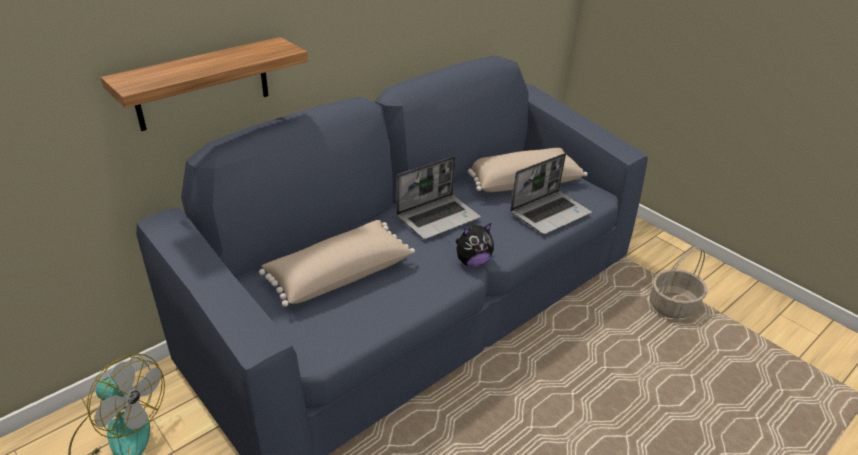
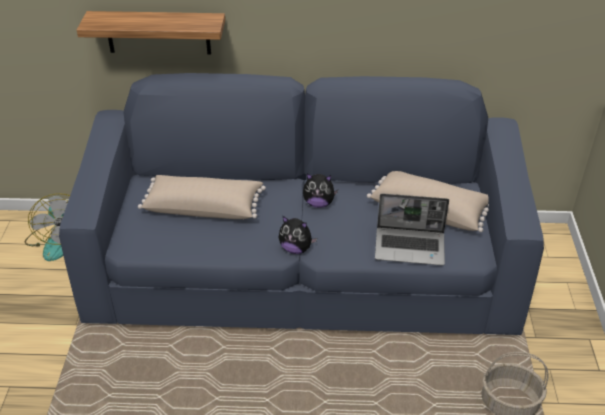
camera: 45 degrees right, 5 degrees up
laptop [396,156,481,239] -> plush toy [303,173,338,208]

